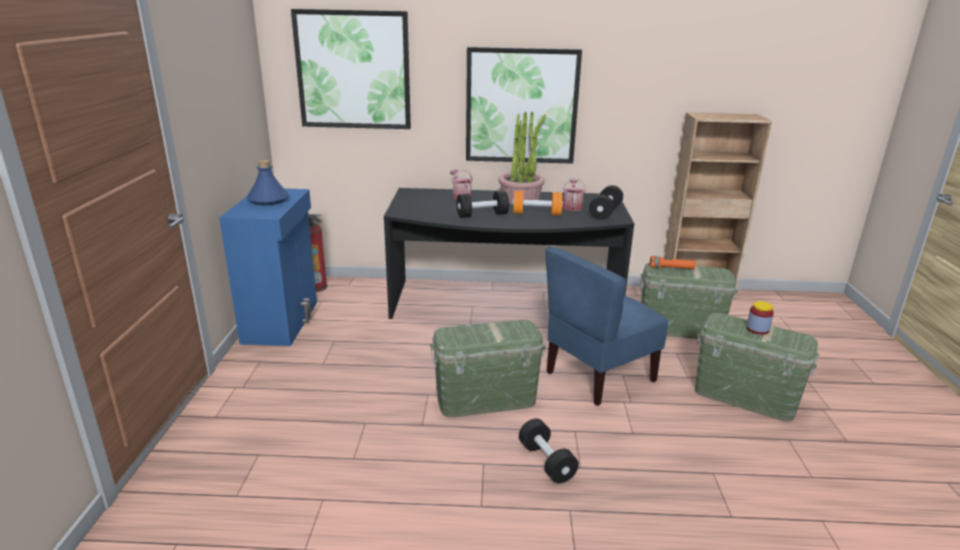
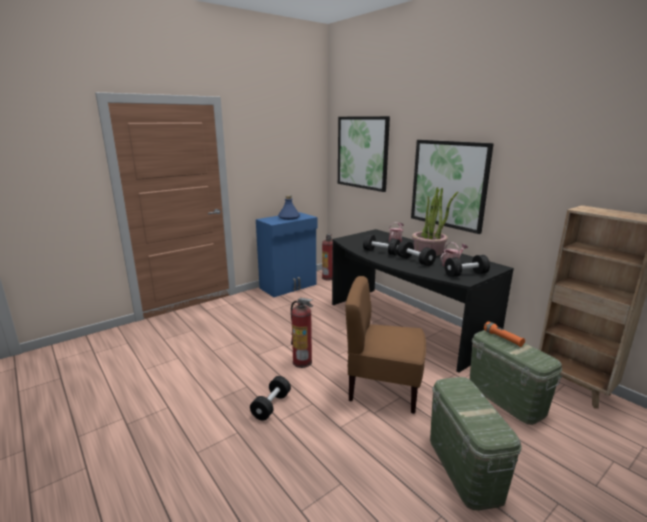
camera: 50 degrees right, 5 degrees down
green storage box [430,320,546,417] -> fire extinguisher [291,298,313,368]
orange dumbbell [513,191,563,216] -> black dumbbell [397,241,436,266]
blue chair [546,247,669,406] -> brown chair [345,276,426,414]
jar [746,301,774,335] -> none

